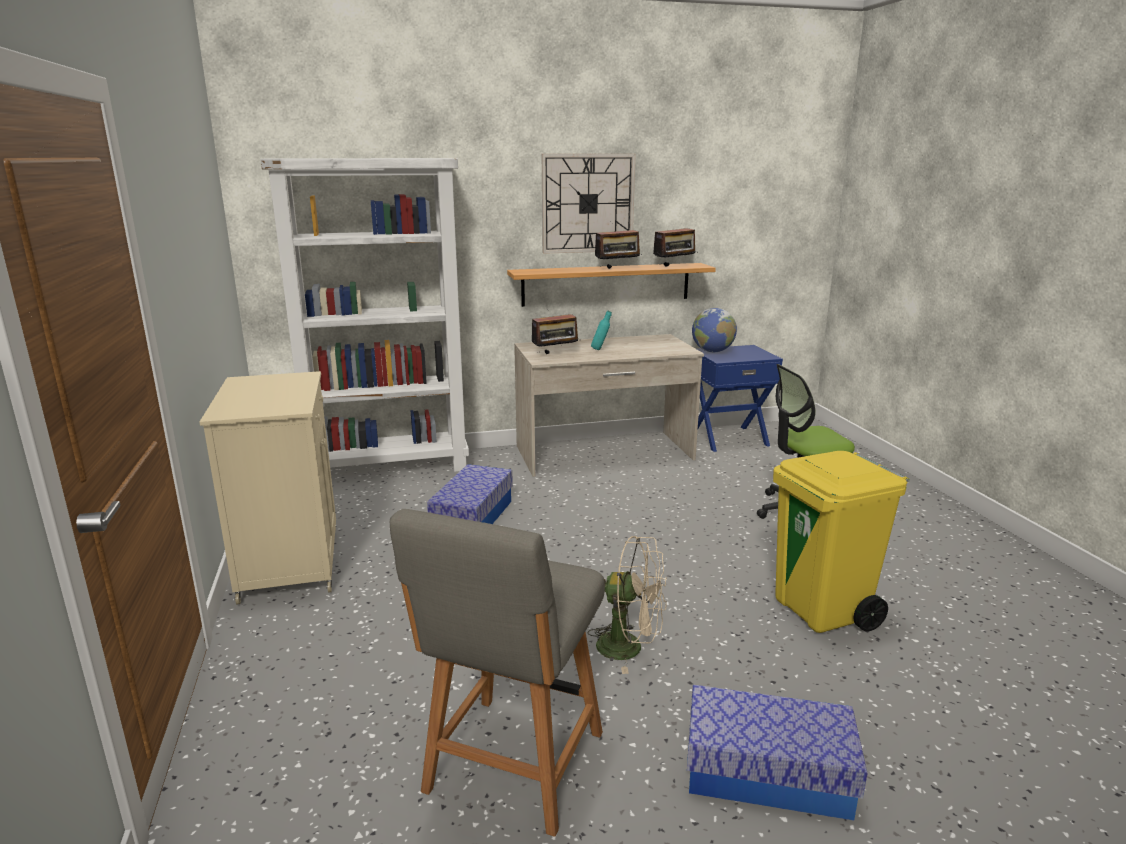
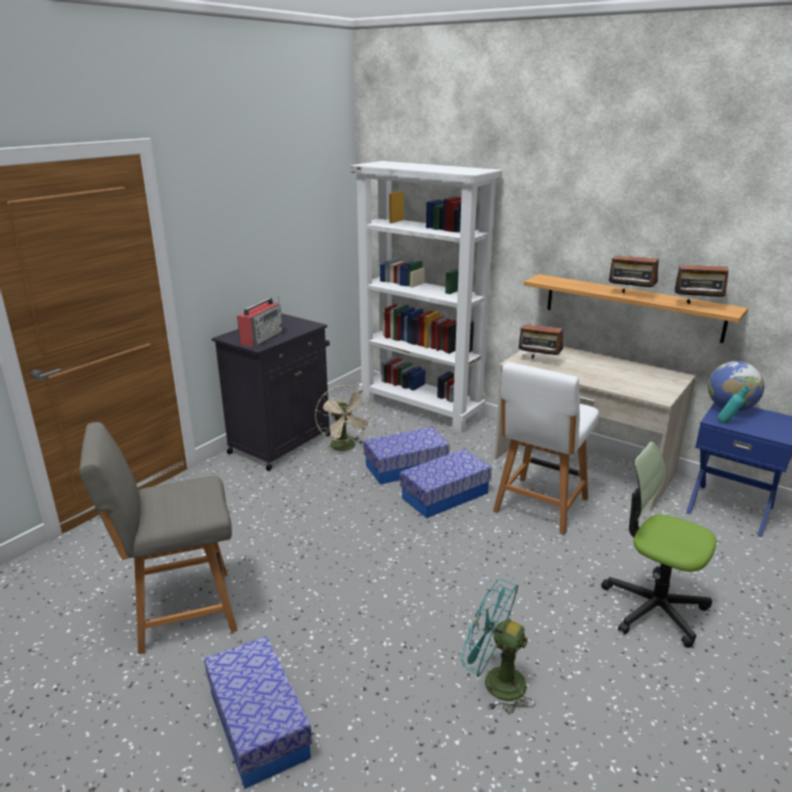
camera: 50 degrees right, 5 degrees up
beige cabinet [199,371,337,604] -> black cabinet [212,314,331,471]
wall clock [542,154,635,254] -> none
beige fan [587,536,667,674] -> beige fan moved to [315,385,373,453]
turquoise bottle [591,311,612,350] -> turquoise bottle moved to [718,386,749,424]
yellow trash can [773,451,910,633] -> turquoise fan [461,579,535,714]
none -> radio [237,296,283,347]
none -> storage box [400,449,492,518]
none -> white chair [493,362,599,535]

